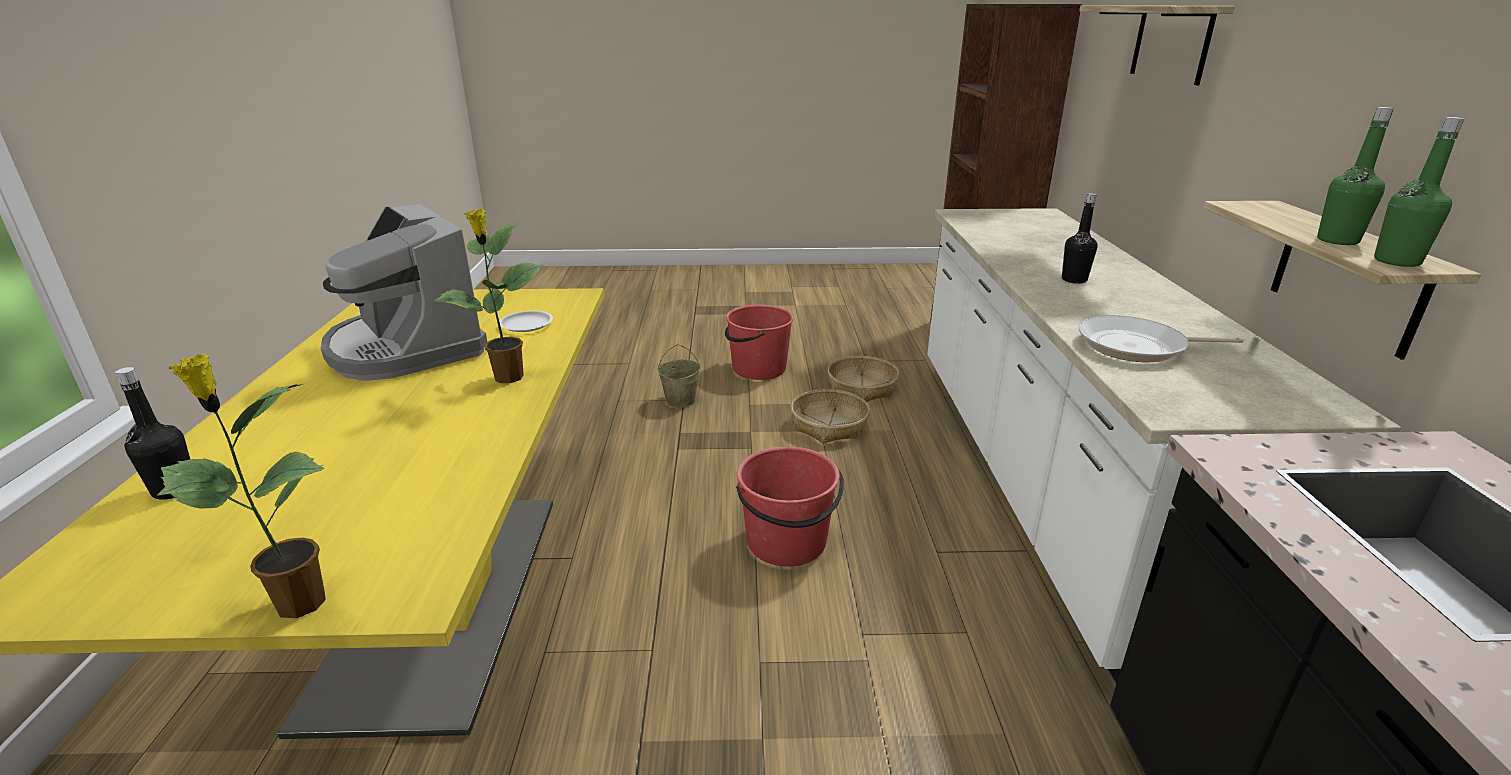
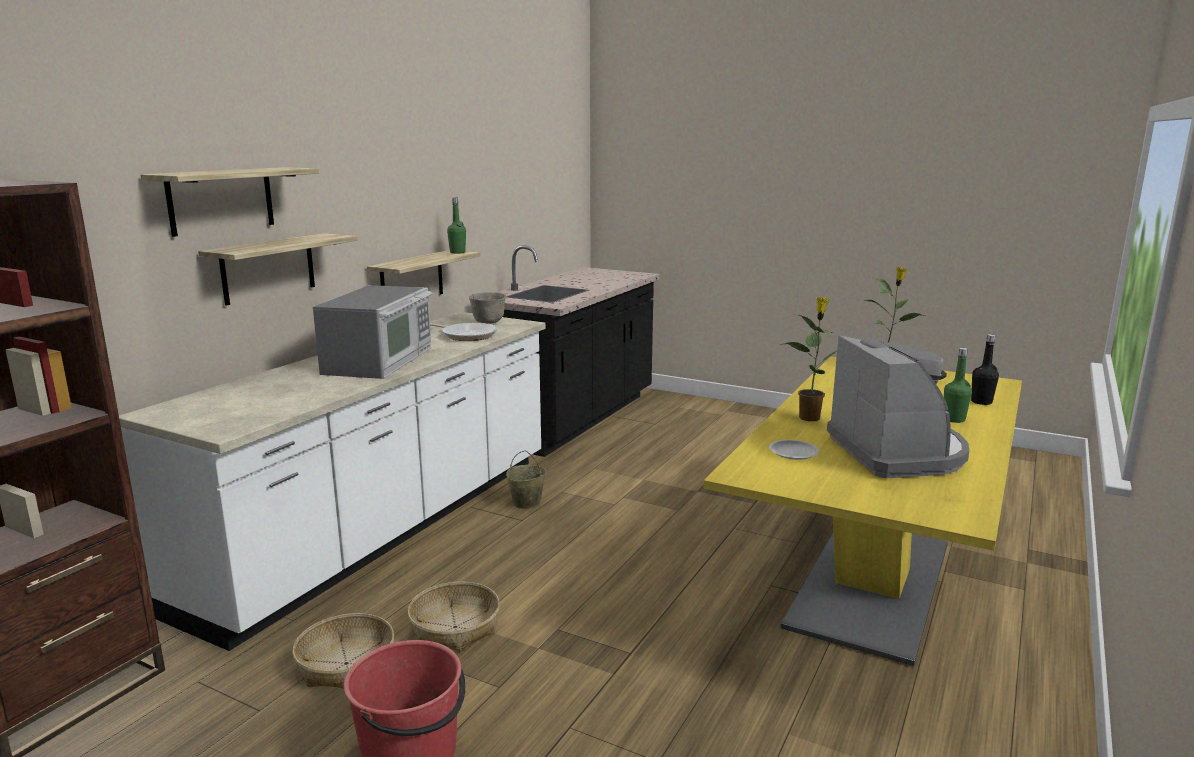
camera: 150 degrees left, 10 degrees down
beige bucket [658,344,700,407] -> beige bucket moved to [506,450,546,509]
red bucket [736,446,844,566] -> none
black bottle [1062,193,1098,284] -> microwave [313,285,433,379]
green bottle [1317,107,1394,245] -> green bottle moved to [944,348,972,423]
none -> shelf [198,233,358,306]
none -> grey bowl [469,292,506,324]

